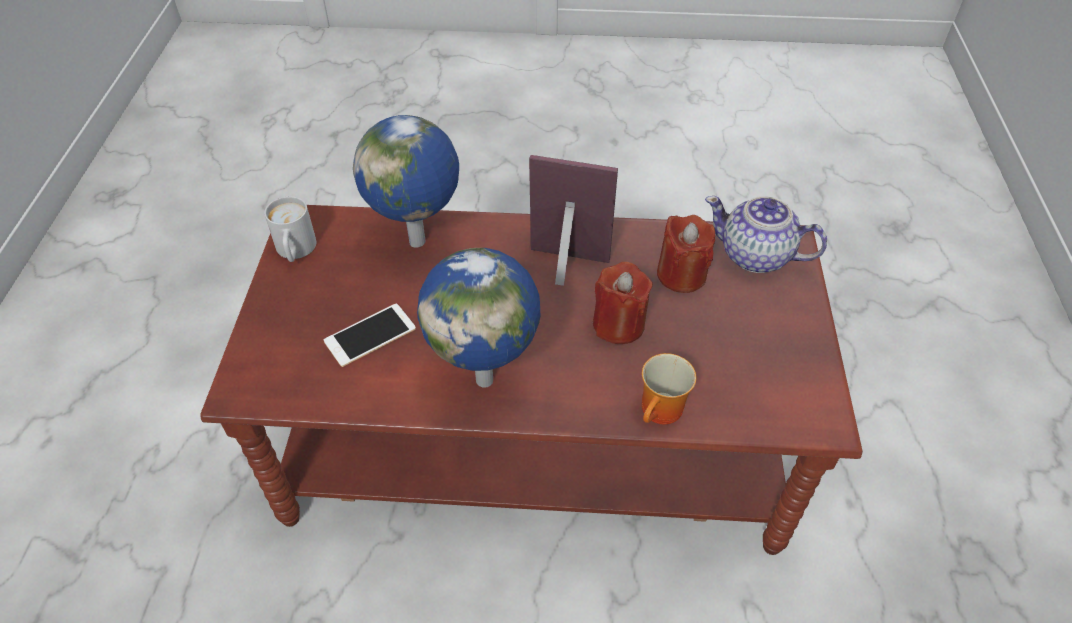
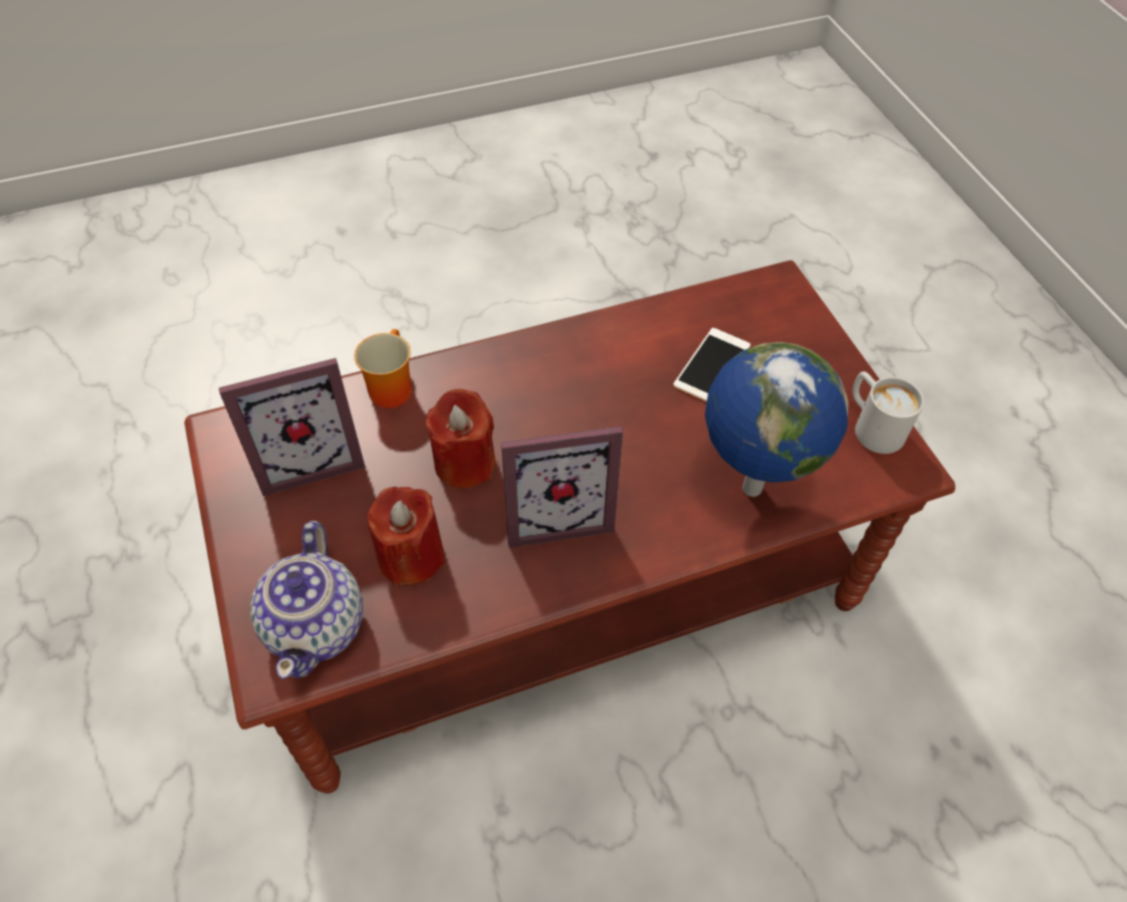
camera: 155 degrees right, 5 degrees up
globe [417,248,540,388] -> none
teapot [705,196,827,273] -> teapot turned 90 degrees clockwise [250,521,363,679]
none -> picture frame [219,358,365,496]

